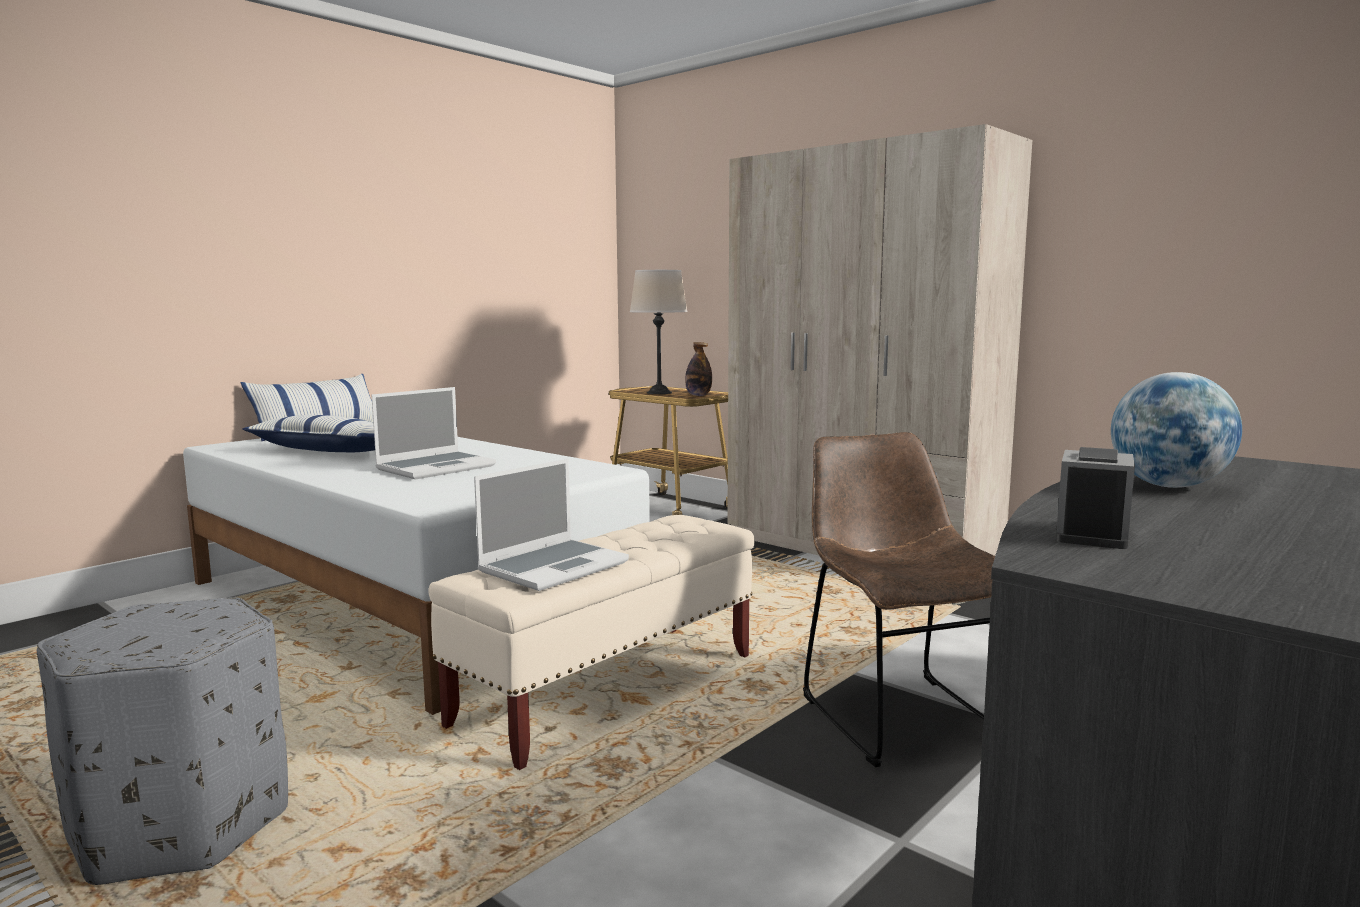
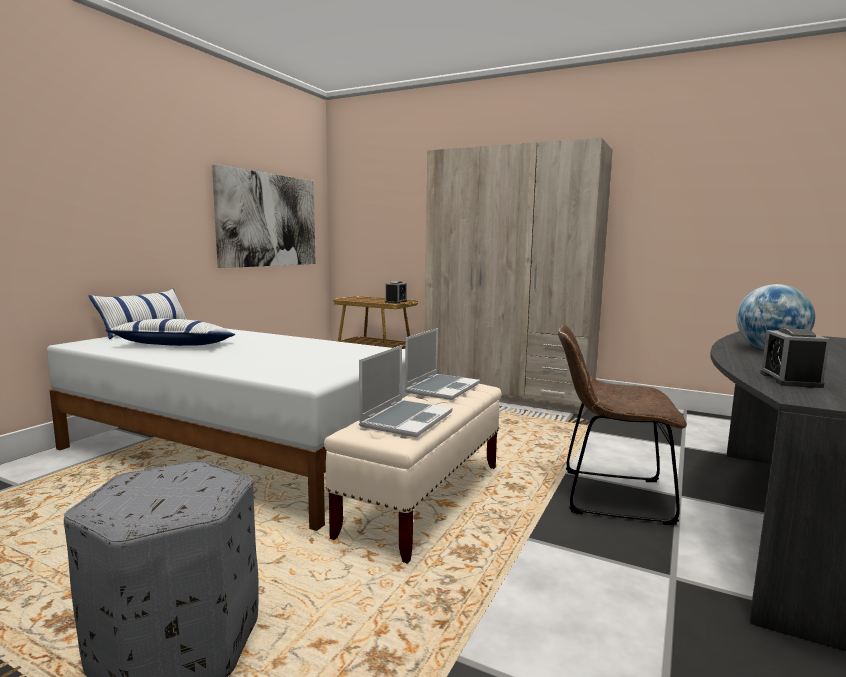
camera: 15 degrees left, 0 degrees up
laptop [371,387,496,480] -> laptop moved to [404,328,480,400]
beige table lamp [630,270,688,394] -> none
bottle [685,342,712,396] -> alarm clock [385,281,407,303]
brown chair [803,432,995,767] -> brown chair turned 45 degrees counterclockwise [558,324,687,525]
none -> picture [212,164,316,268]

